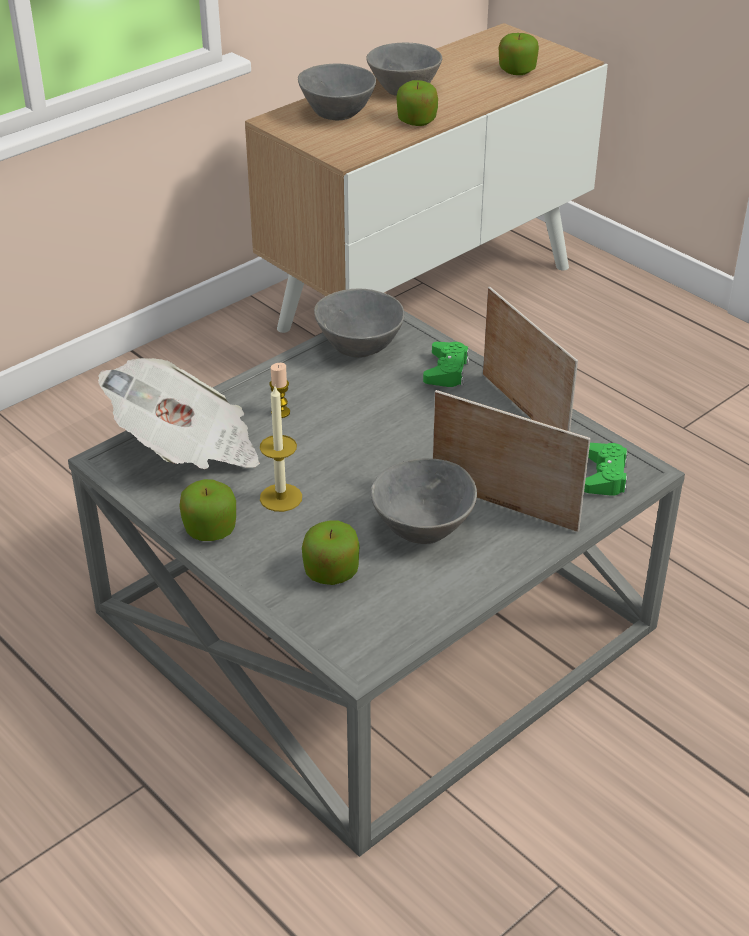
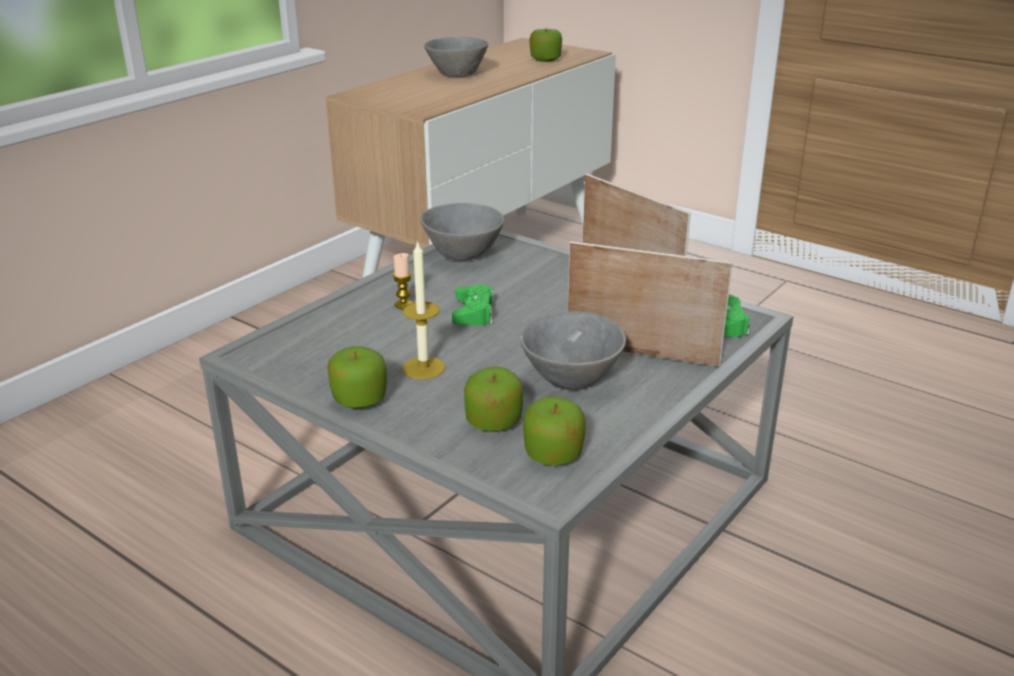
camera: 10 degrees left, 10 degrees down
newspaper [98,358,260,469] -> none
grey bowl [298,63,376,120] -> none
apple [396,80,438,126] -> apple moved to [523,396,586,465]
green game controller [423,342,469,387] -> green game controller moved to [452,284,494,326]

